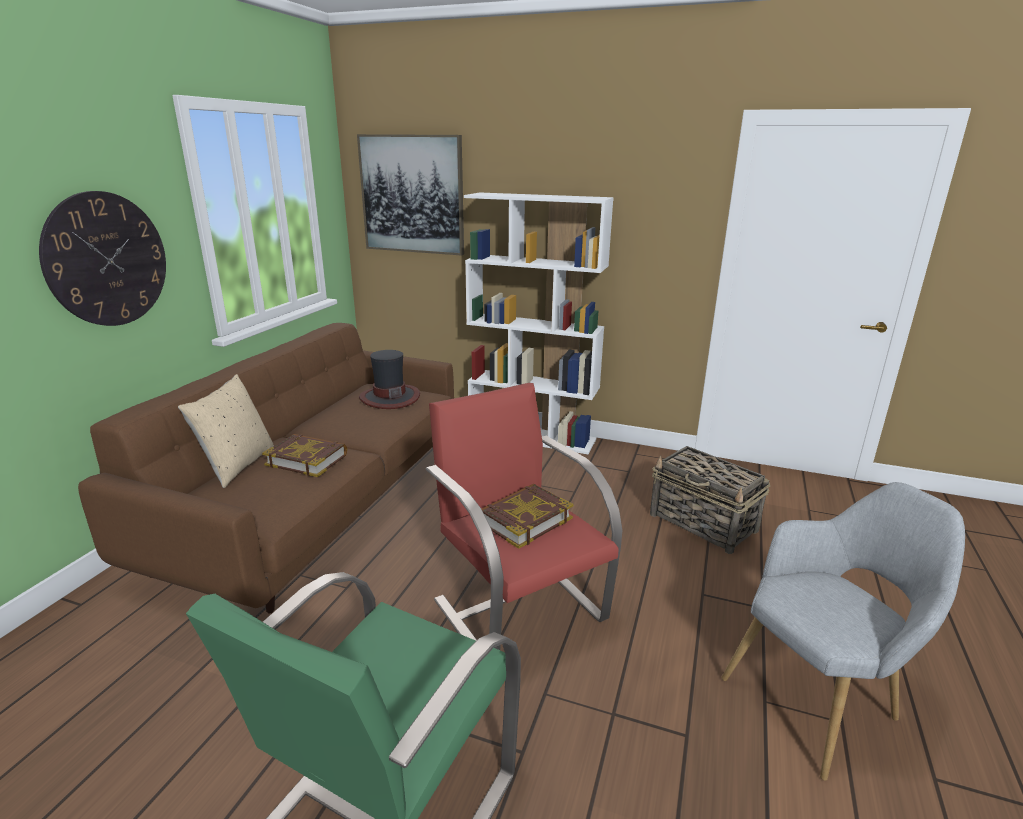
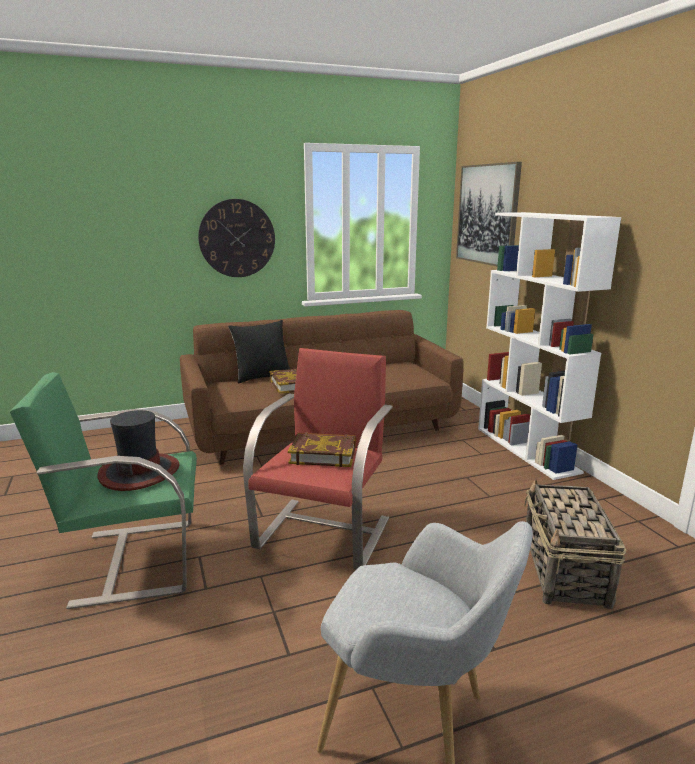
camera: 50 degrees right, 5 degrees down
beige pillow [178,374,274,488] -> black pillow [228,320,290,383]
hat [359,350,420,409] -> hat moved to [98,410,180,491]

